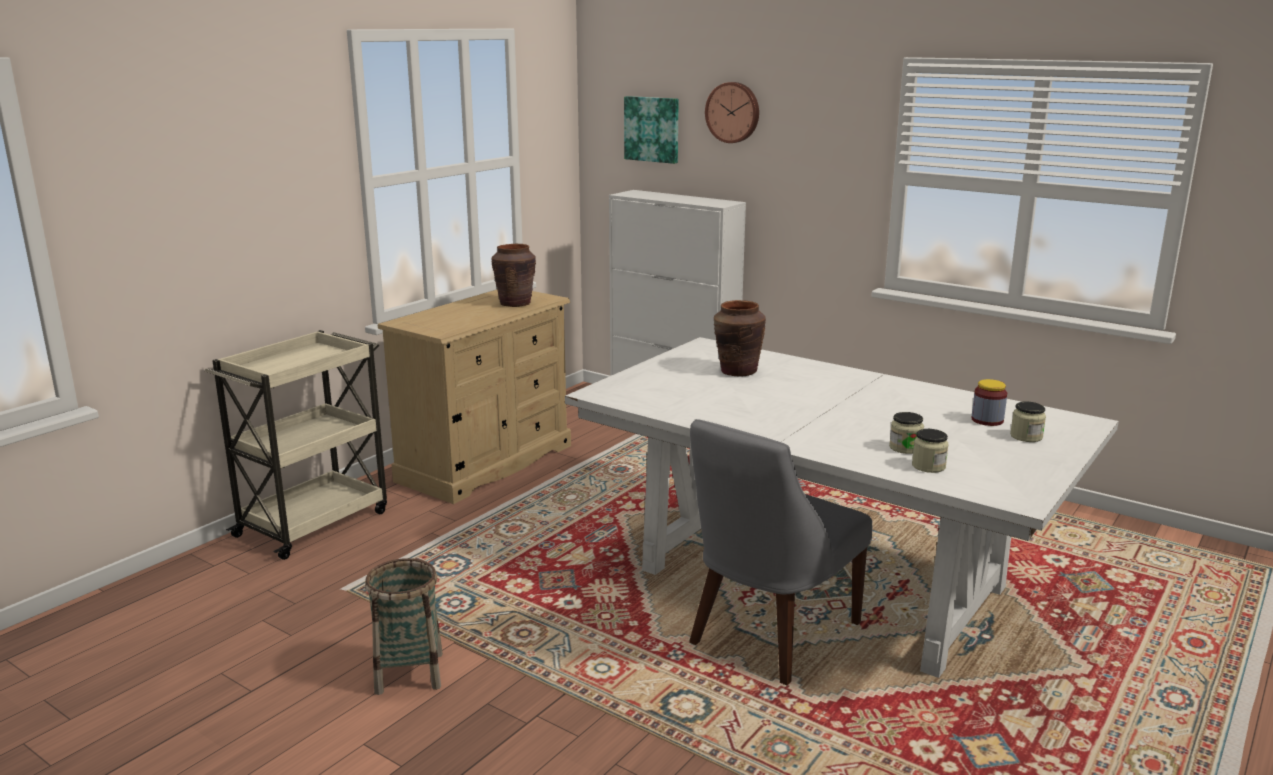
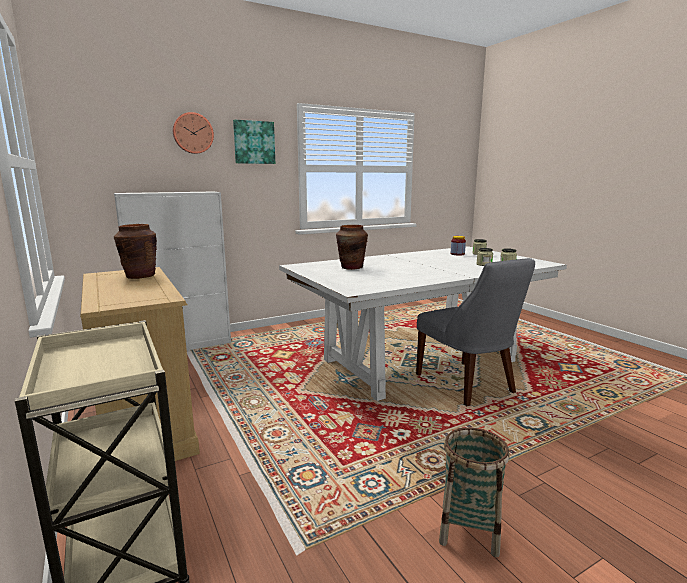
camera: 65 degrees left, 5 degrees down
picture [624,96,679,164] -> picture moved to [233,120,275,164]

